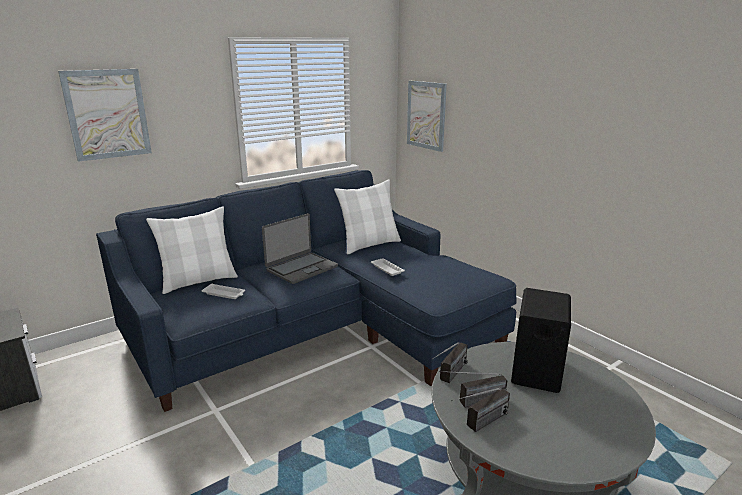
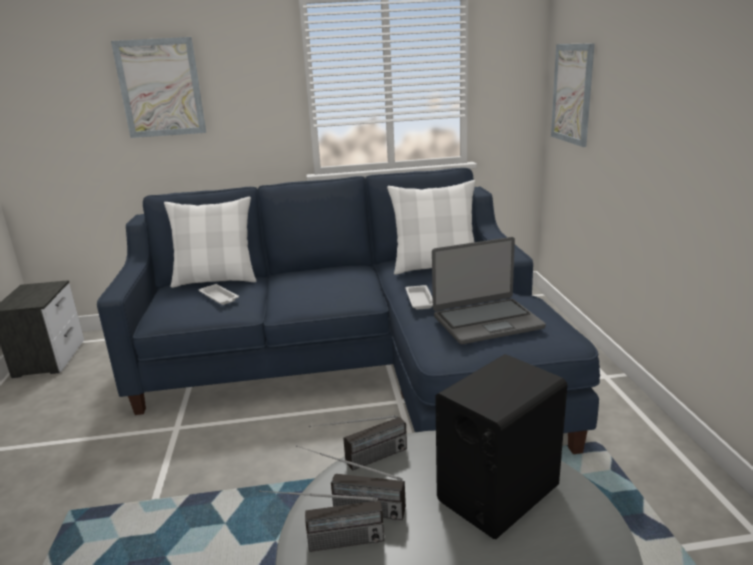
camera: 30 degrees right, 0 degrees up
laptop [262,213,338,284] -> laptop moved to [432,237,546,344]

